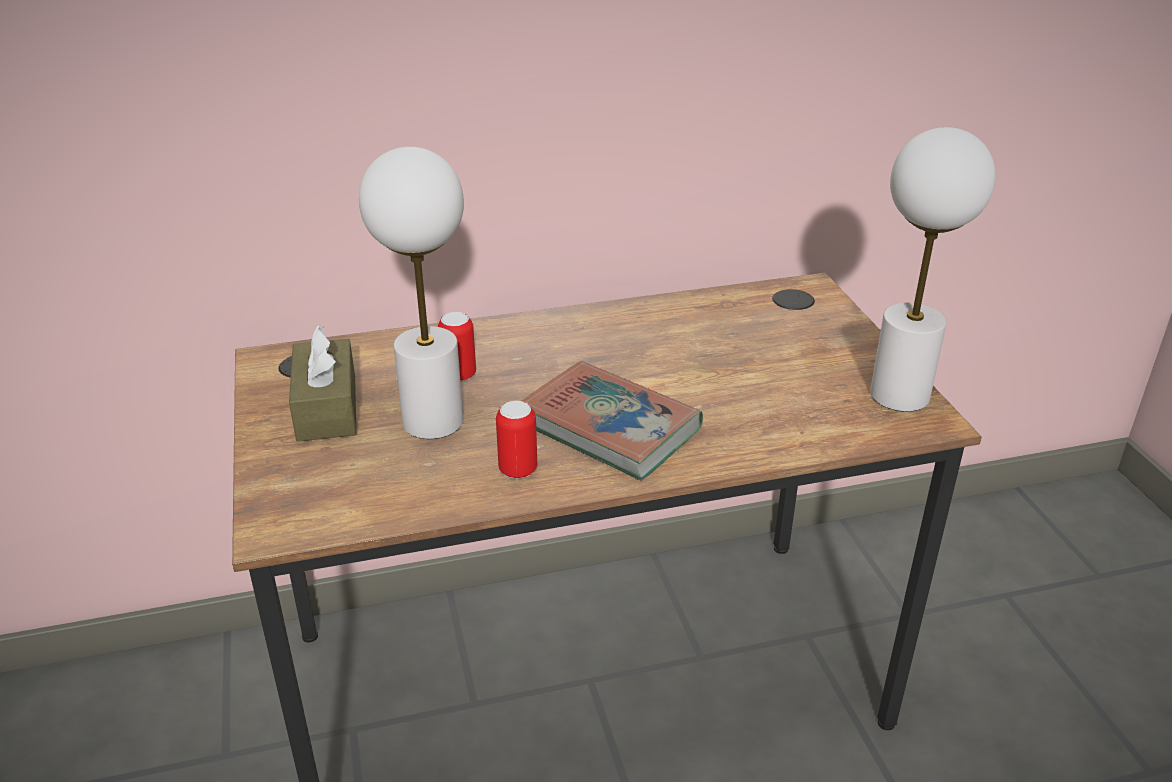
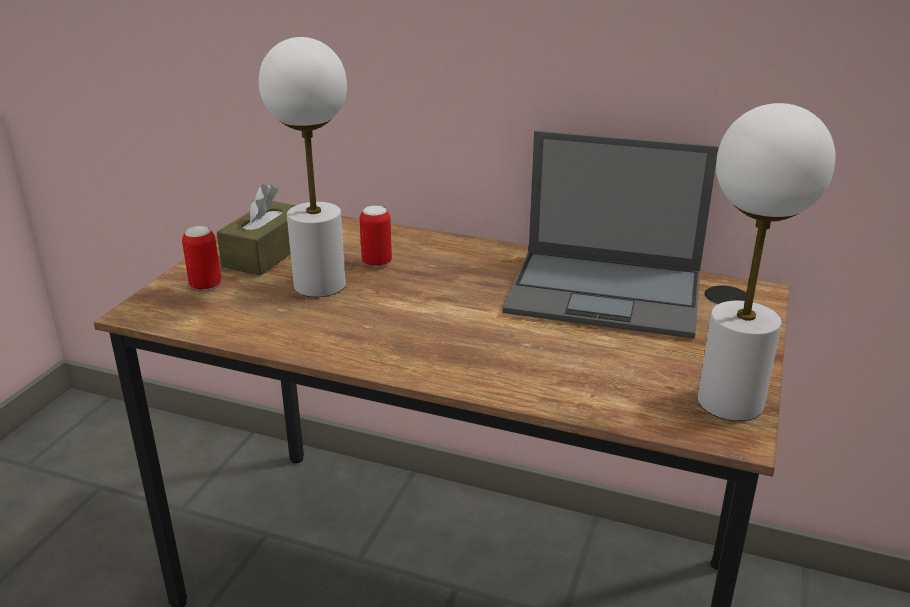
camera: 35 degrees right, 5 degrees down
can [496,401,537,479] -> can moved to [182,226,221,291]
book [522,361,703,481] -> none
none -> laptop [503,130,719,339]

